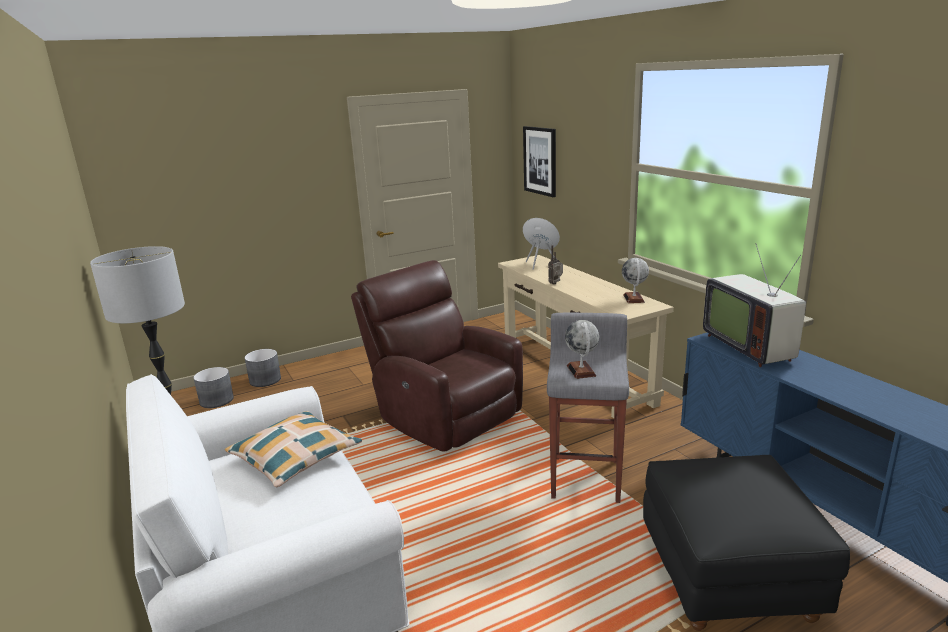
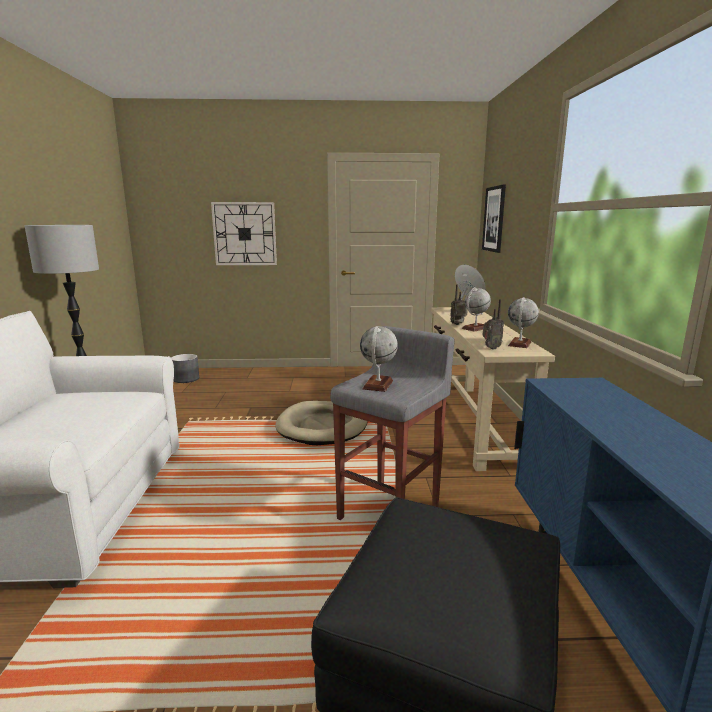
camera: 25 degrees right, 5 degrees down
pillow [225,411,362,488] -> none
grey planter [245,349,281,387] -> none
brown armchair [351,260,523,451] -> beige dog bed [275,401,368,445]
television [703,243,806,367] -> none
none -> wall clock [211,202,277,265]
none -> globe [462,287,491,332]
none -> radio [482,299,504,349]

